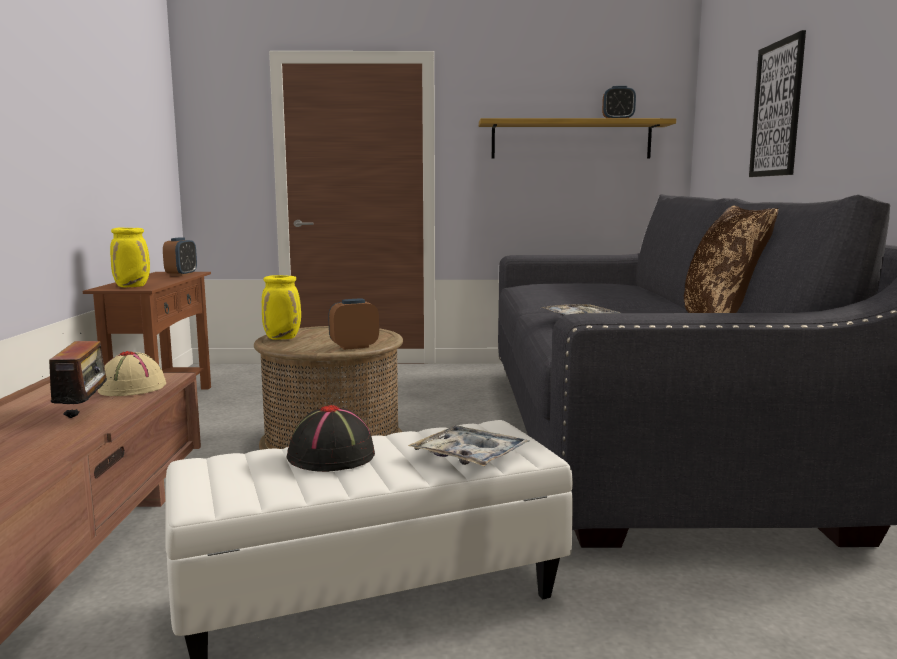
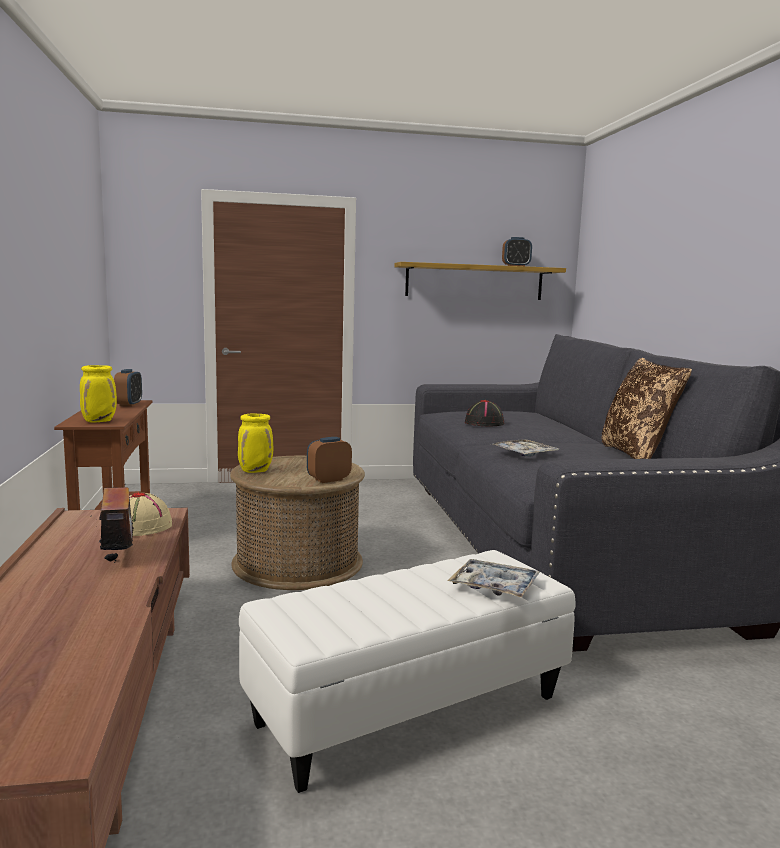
camera: 10 degrees left, 0 degrees up
black hat [287,405,375,472] -> black hat moved to [465,400,504,427]
picture [749,30,806,177] -> none

